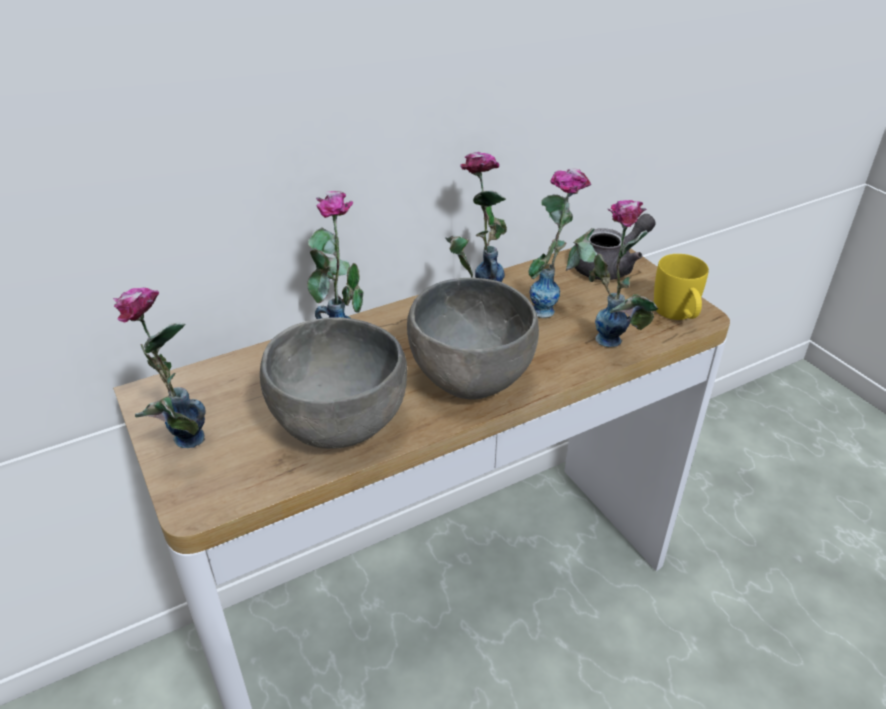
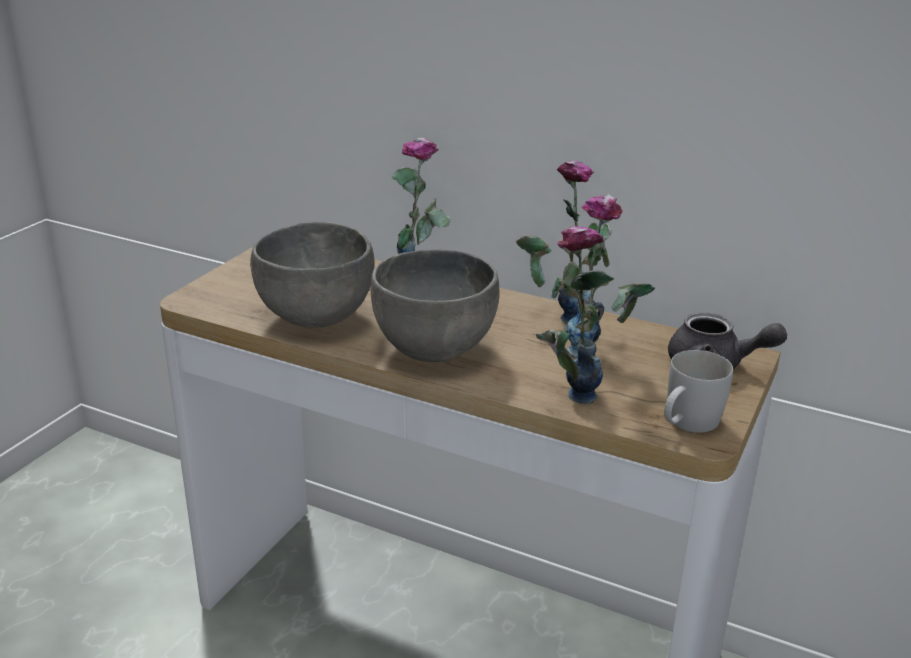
camera: 55 degrees right, 10 degrees down
vase [113,288,206,448] -> none
yellow mug [654,254,709,320] -> white mug [664,350,733,433]

